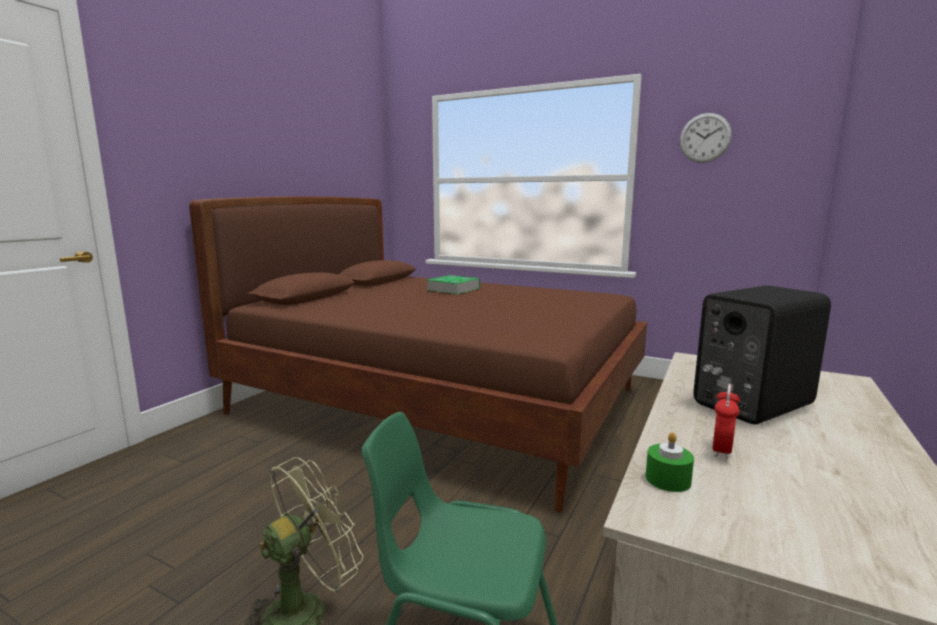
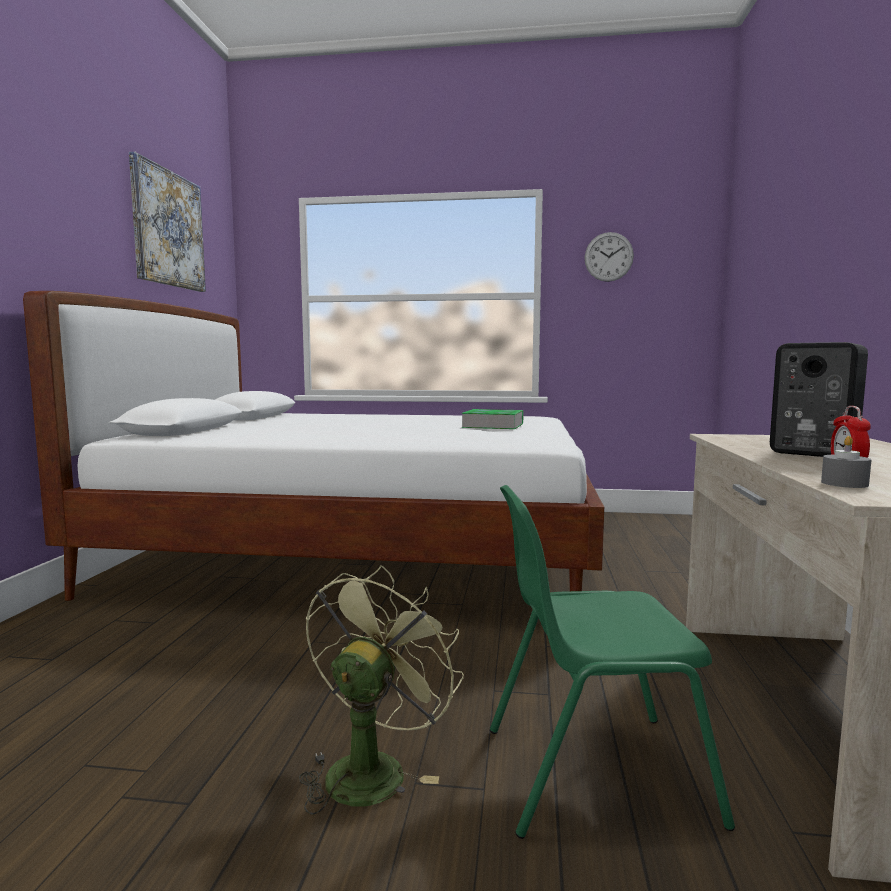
camera: 20 degrees left, 5 degrees down
brown bed [189,196,647,512] -> white bed [23,291,604,601]
book [427,275,480,294] -> book moved to [461,409,524,429]
green candle [646,432,694,492] -> grey candle [821,436,872,488]
none -> picture [129,152,206,292]

